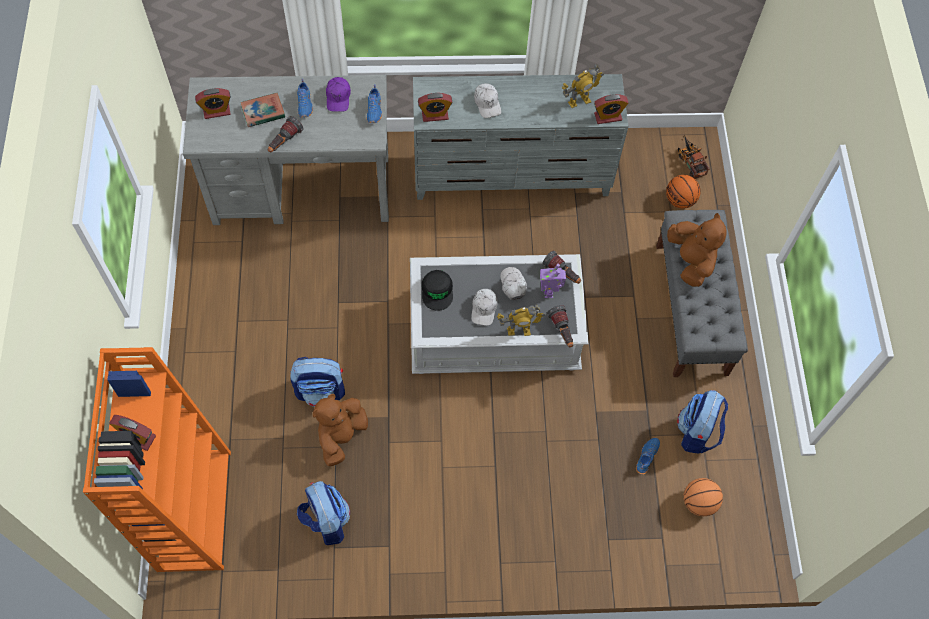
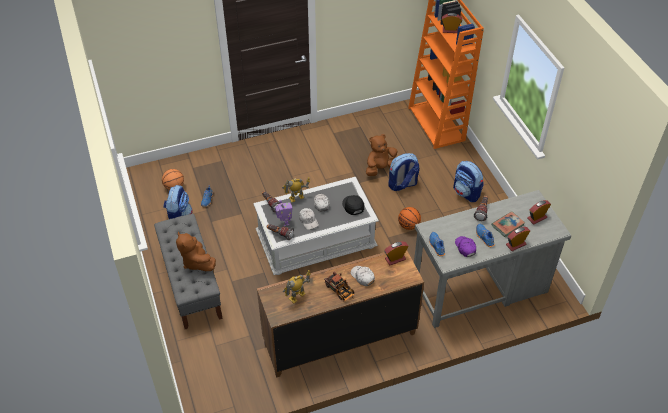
camera: 165 degrees right, 15 degrees down
backpack [297,481,350,545] -> backpack moved to [453,161,484,202]
brown plush toy [313,394,368,466] -> brown plush toy turned 135 degrees counterclockwise [366,134,397,176]
grey dresser [413,74,629,200] -> brown dresser [257,250,424,378]
alarm clock [594,94,628,124] -> alarm clock moved to [506,227,530,251]
basketball [666,175,700,209] -> basketball moved to [398,207,421,230]
toy truck [677,135,710,179] -> toy truck moved to [324,272,354,301]

